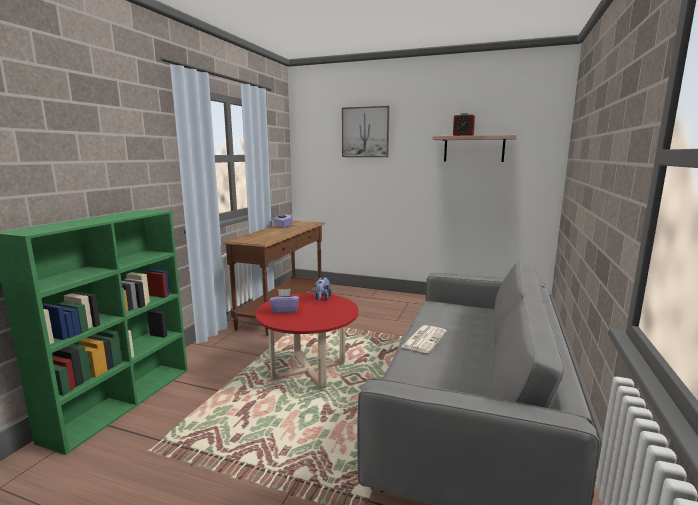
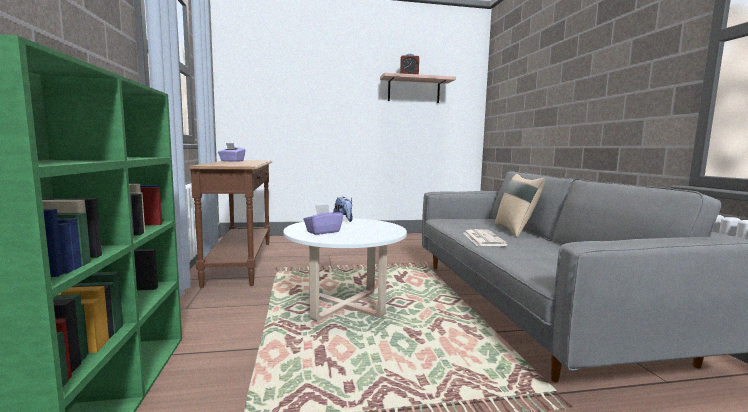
camera: 30 degrees left, 5 degrees down
red coffee table [255,293,359,389] -> white coffee table [283,218,407,322]
picture [342,106,390,157] -> none
none -> beige pillow [495,174,545,237]

